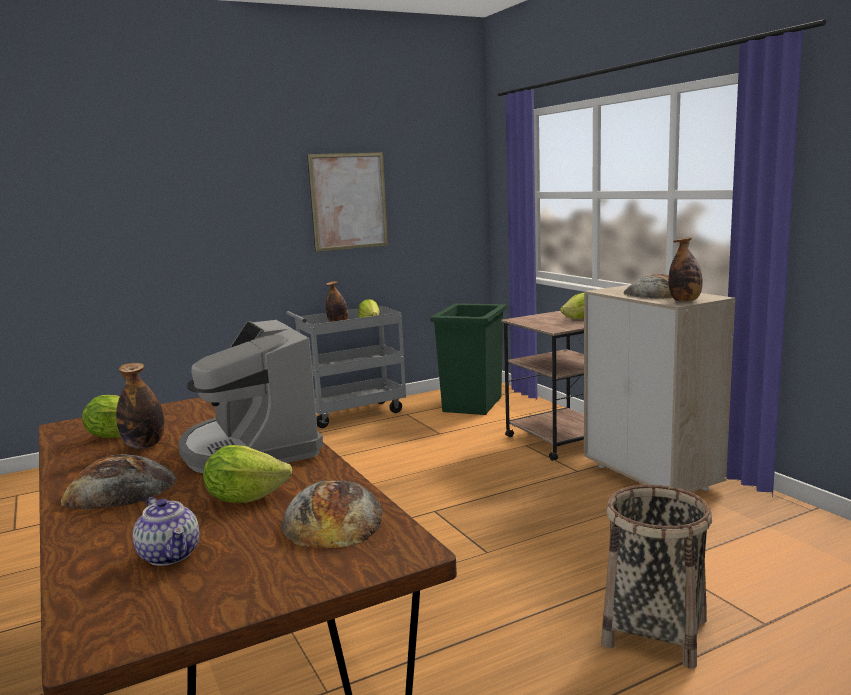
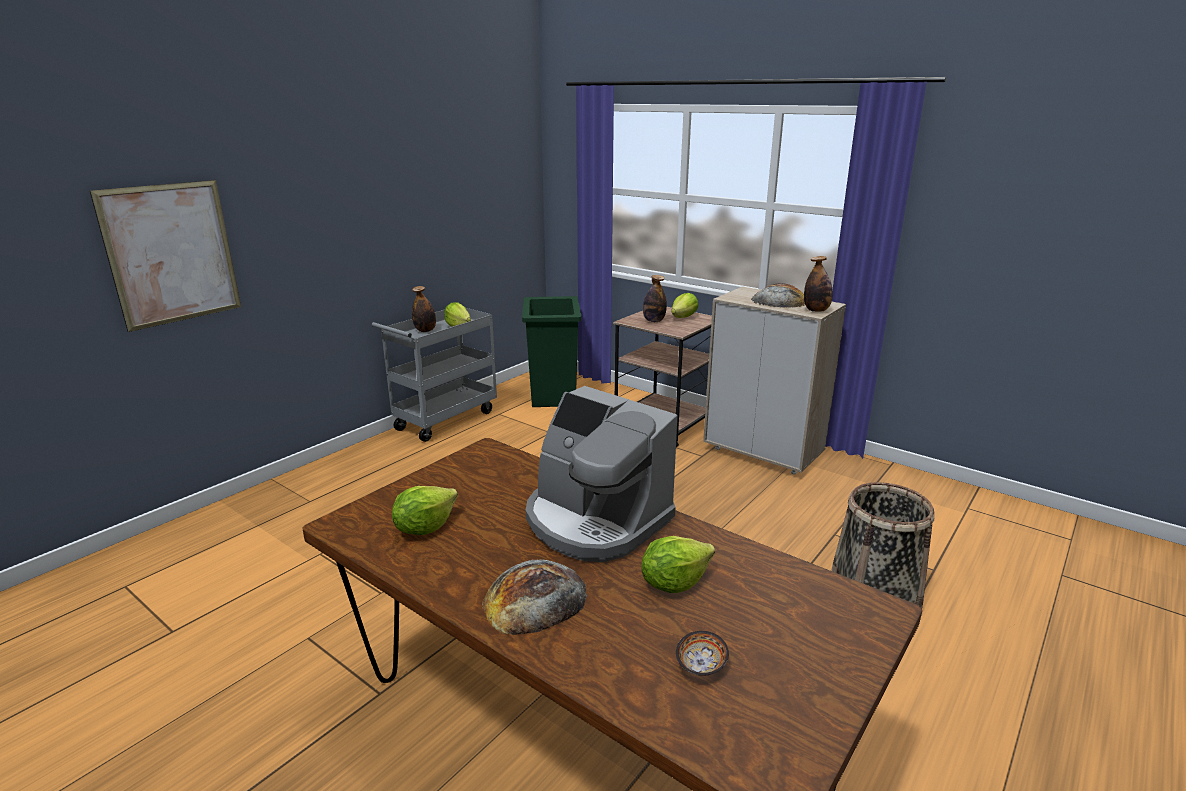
camera: 25 degrees left, 10 degrees up
bottle [116,363,164,449] -> bottle moved to [643,275,667,322]
teapot [133,497,199,566] -> bowl [676,631,729,676]
bread [282,480,383,548] -> none
picture [307,152,388,252] -> picture moved to [90,180,241,332]

